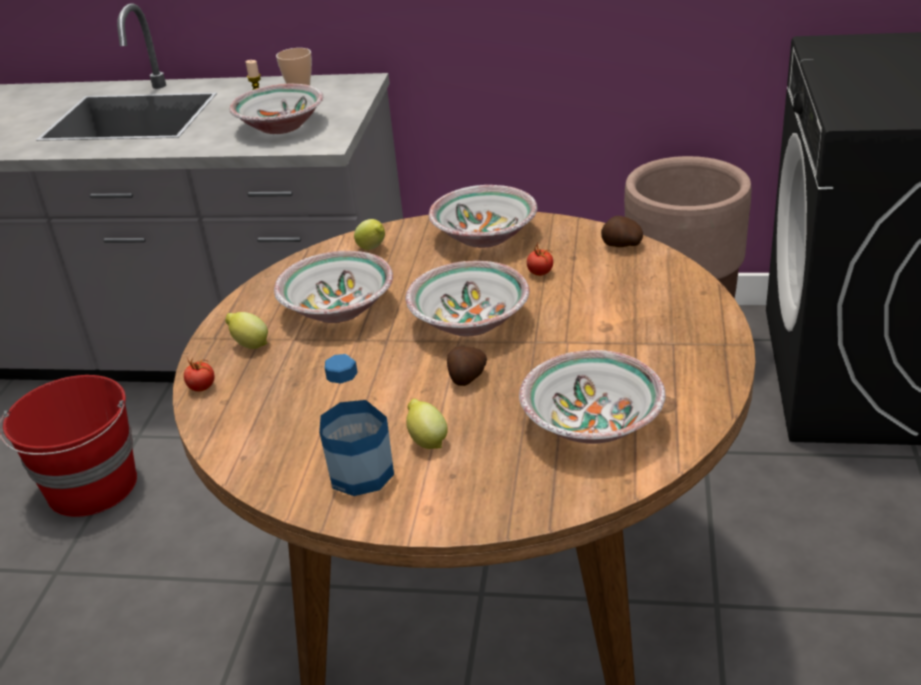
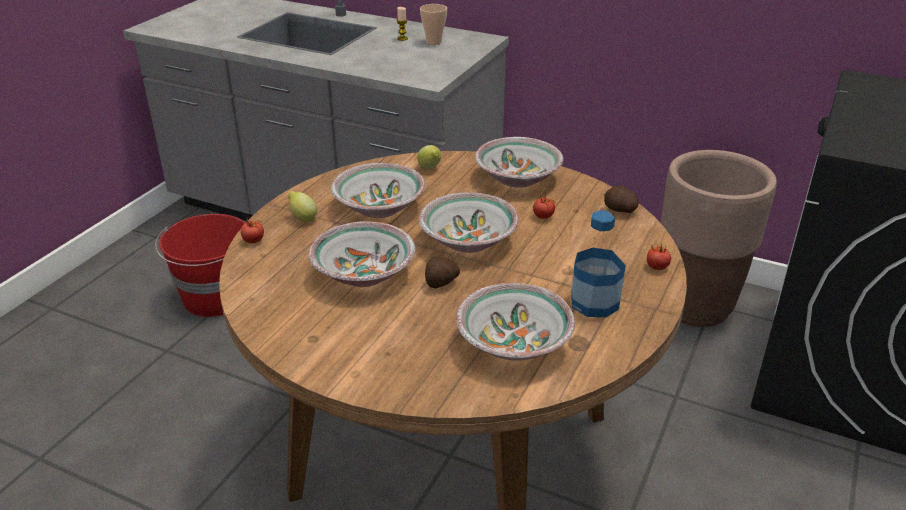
camera: 15 degrees right, 0 degrees up
bowl [230,84,323,134] -> bowl moved to [308,221,416,287]
bottle [319,354,394,496] -> bottle moved to [571,210,626,317]
lemon [406,399,448,449] -> none
none -> tomato [647,244,671,270]

